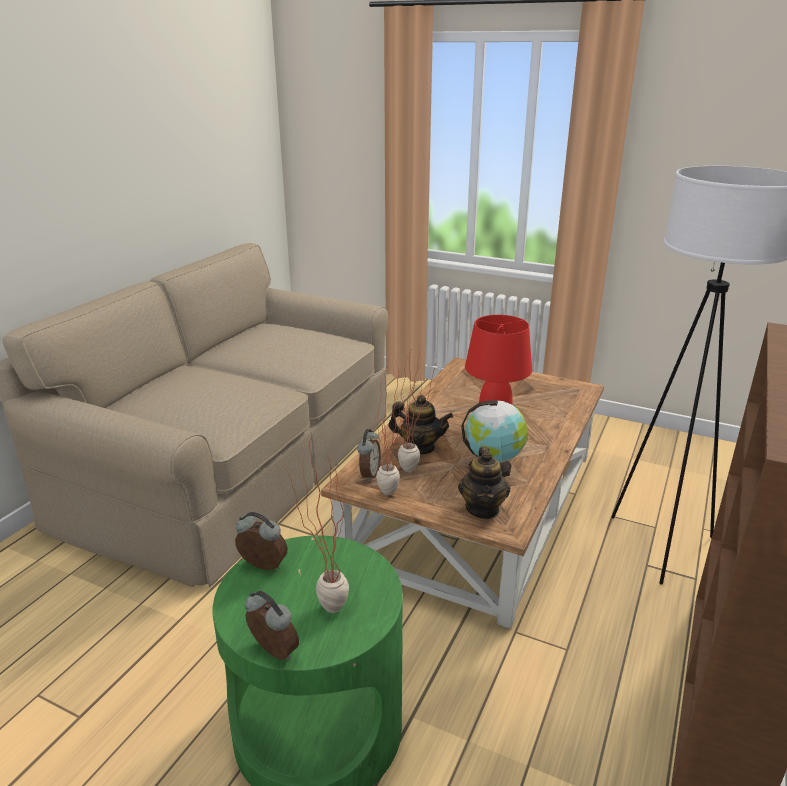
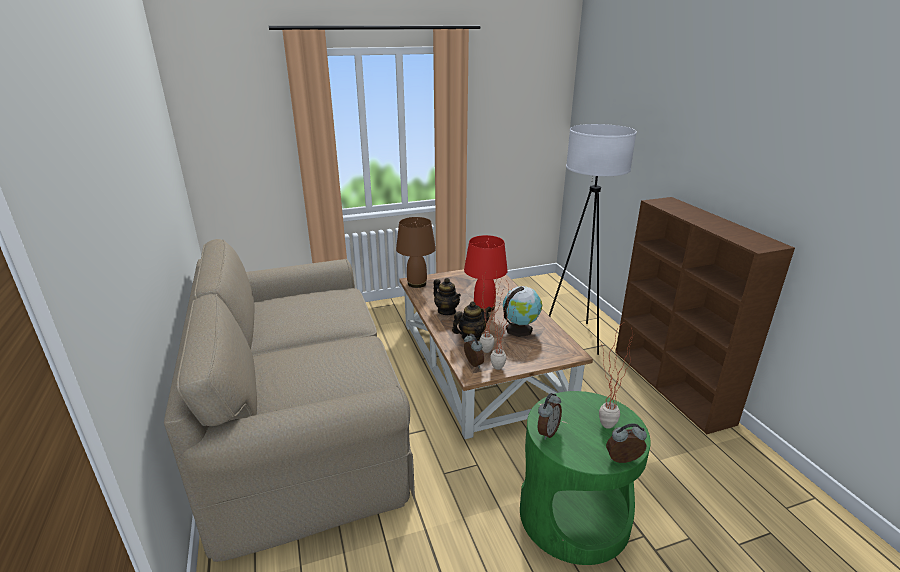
camera: 45 degrees left, 0 degrees up
alarm clock [235,512,287,570] -> alarm clock turned 150 degrees clockwise [538,393,562,440]
teapot [458,447,511,519] -> teapot moved to [433,278,461,315]
none -> brown table lamp [396,217,436,288]

